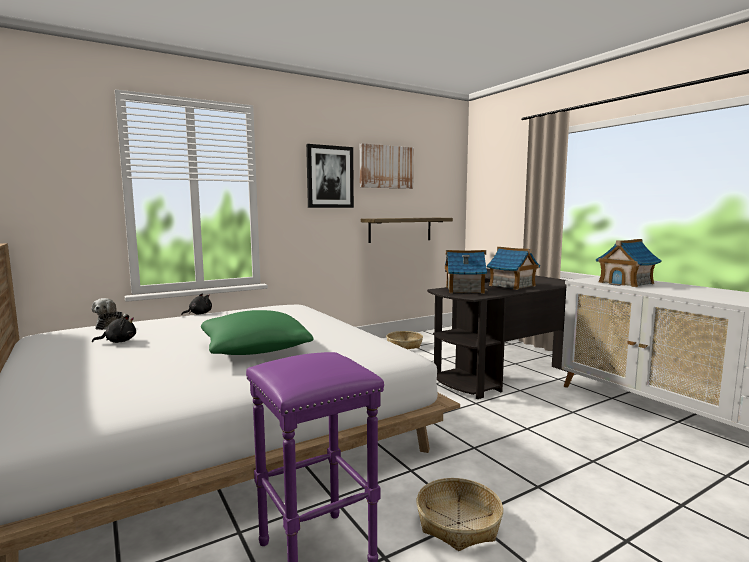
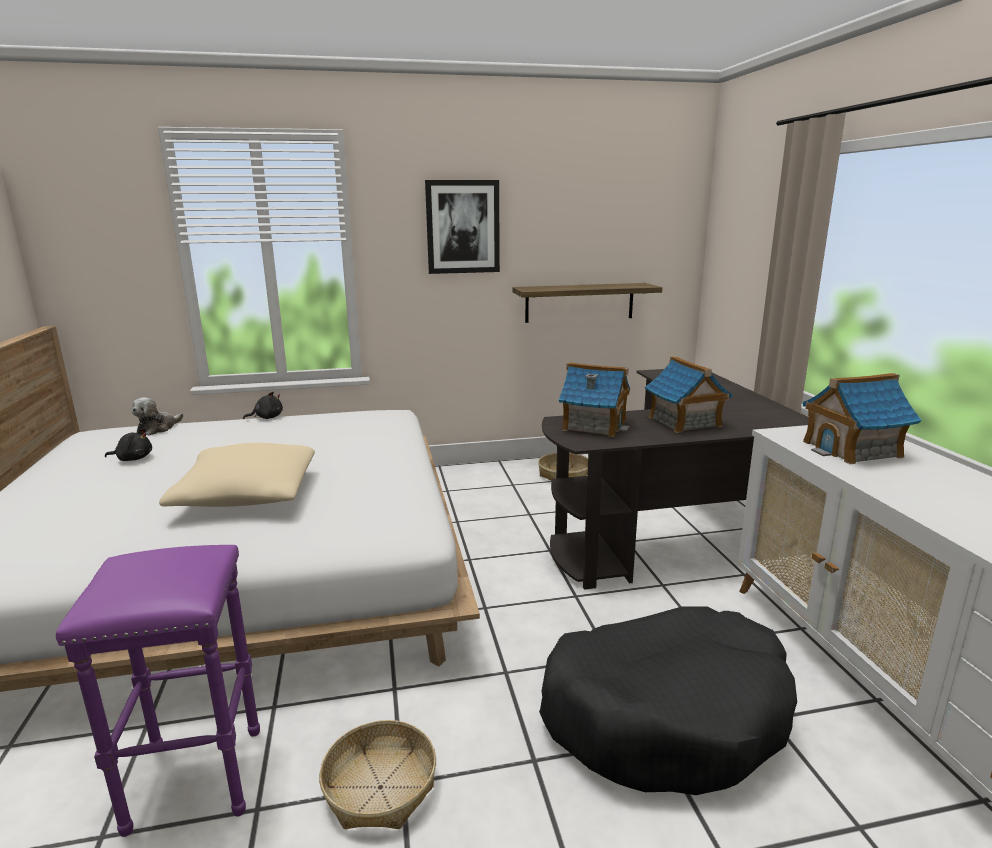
camera: 20 degrees right, 10 degrees up
green pillow [201,310,313,355] -> beige pillow [159,443,315,507]
picture [360,143,414,189] -> none
none -> black dog bed [539,606,797,795]

